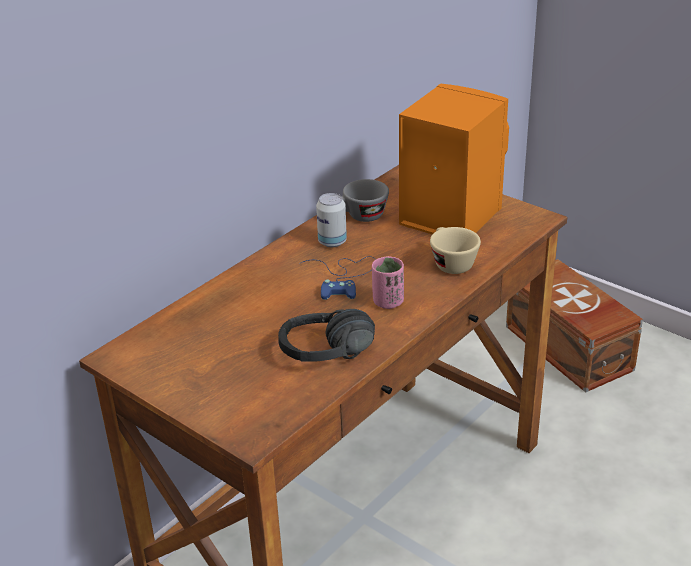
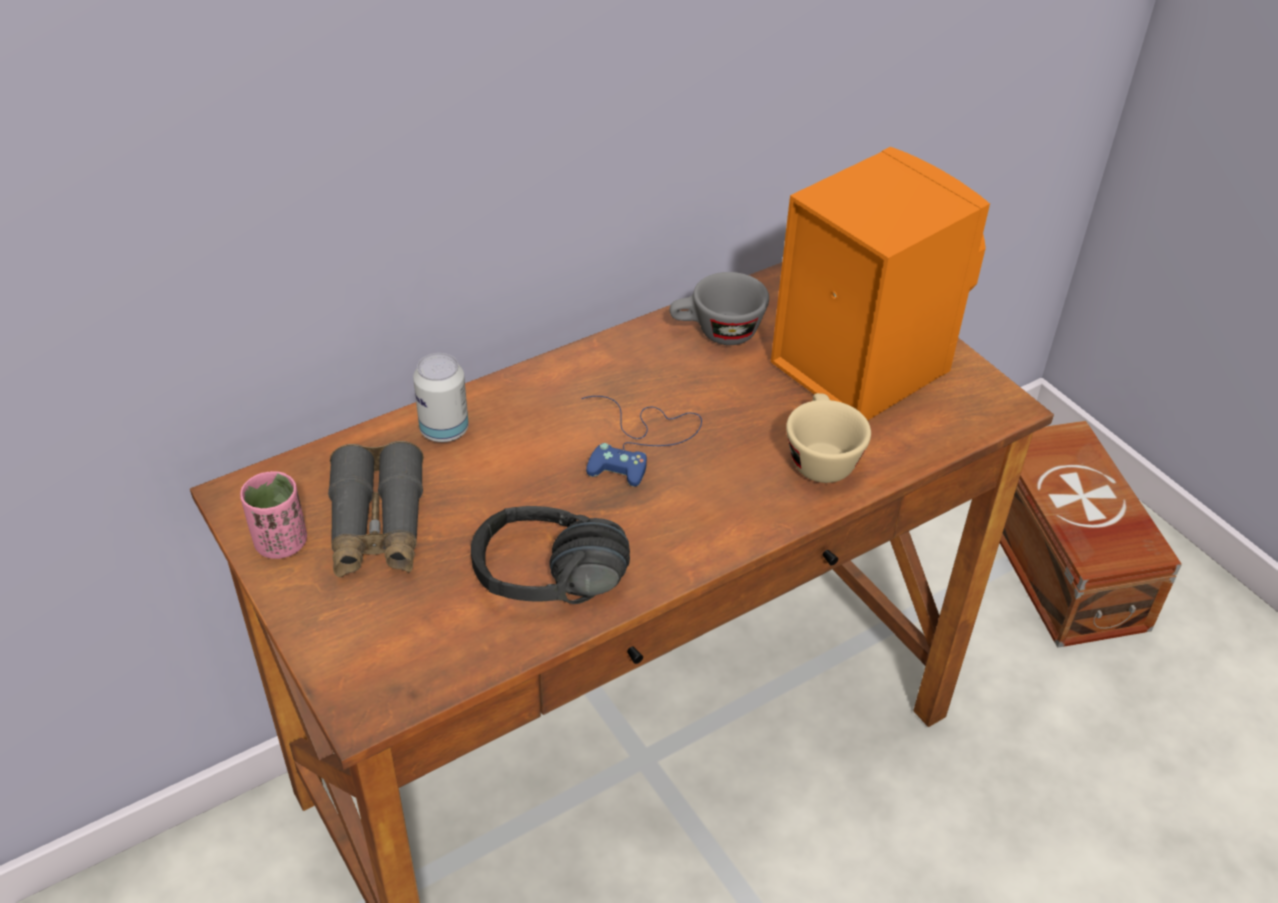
camera: 15 degrees right, 10 degrees up
can [316,193,347,247] -> can moved to [413,353,469,442]
pink cup [372,256,404,309] -> pink cup moved to [240,471,307,559]
none -> grey binoculars [328,441,424,577]

